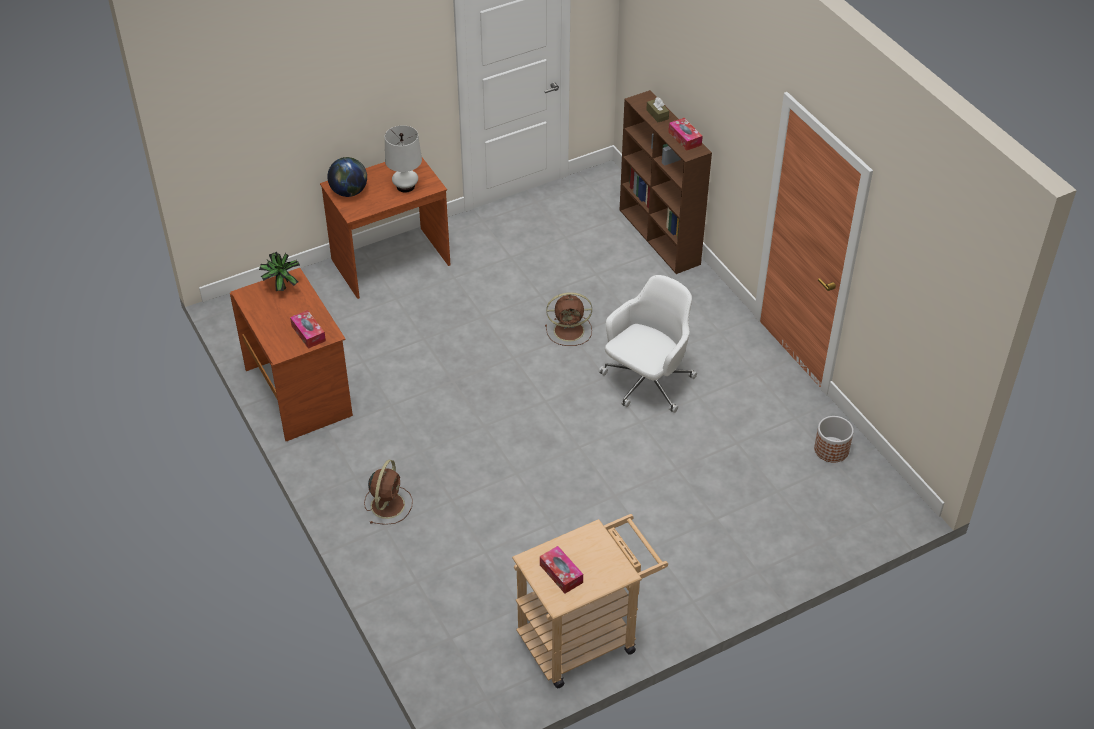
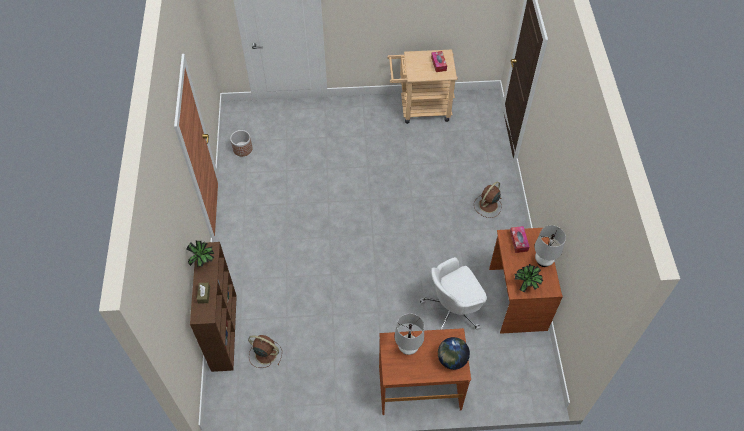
camera: 155 degrees left, 10 degrees up
brown fan [545,292,592,346] -> brown fan moved to [248,335,282,368]
white office chair [599,275,697,413] -> white office chair moved to [419,257,487,330]
tissue box [668,118,703,151] -> potted plant [186,241,215,267]
none -> white table lamp [534,225,566,267]

